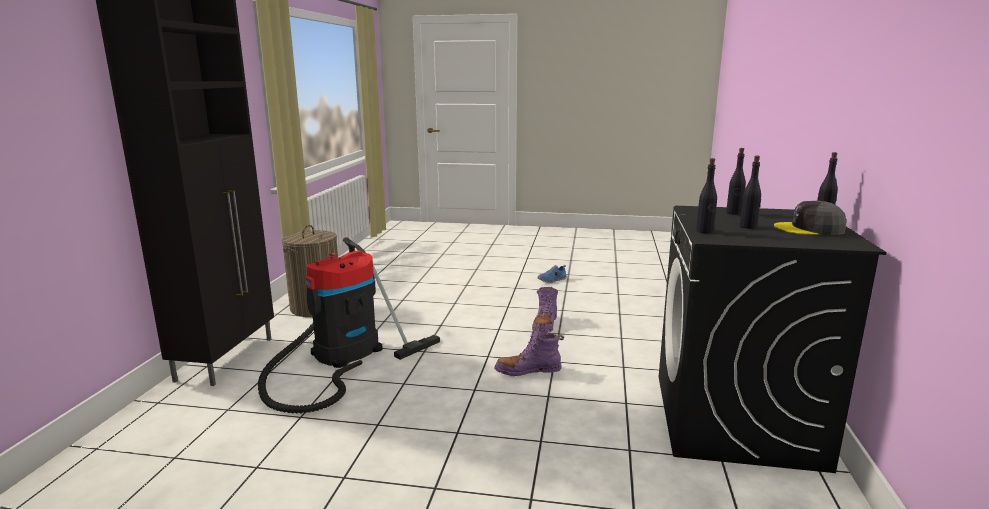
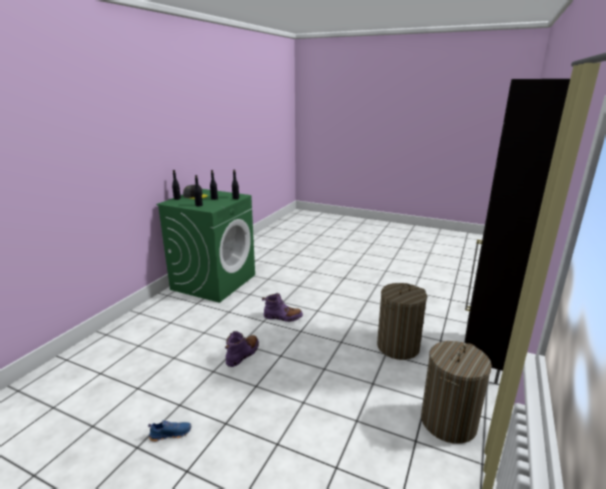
camera: 165 degrees left, 5 degrees up
vacuum cleaner [258,237,440,414] -> laundry basket [377,283,427,360]
black washing machine [659,206,886,473] -> green washing machine [156,189,255,303]

